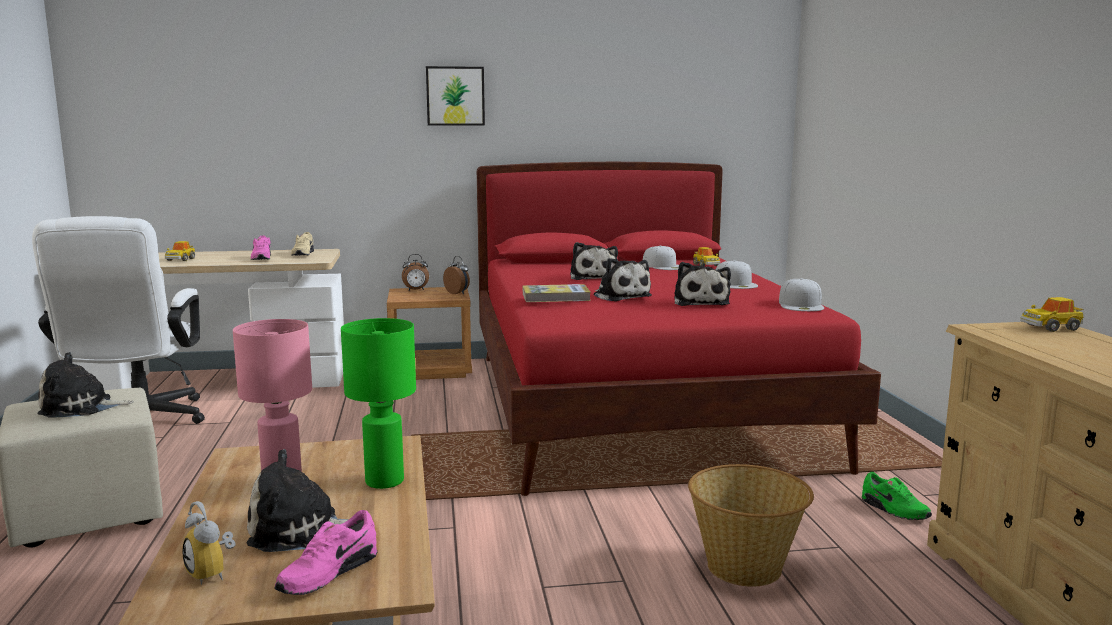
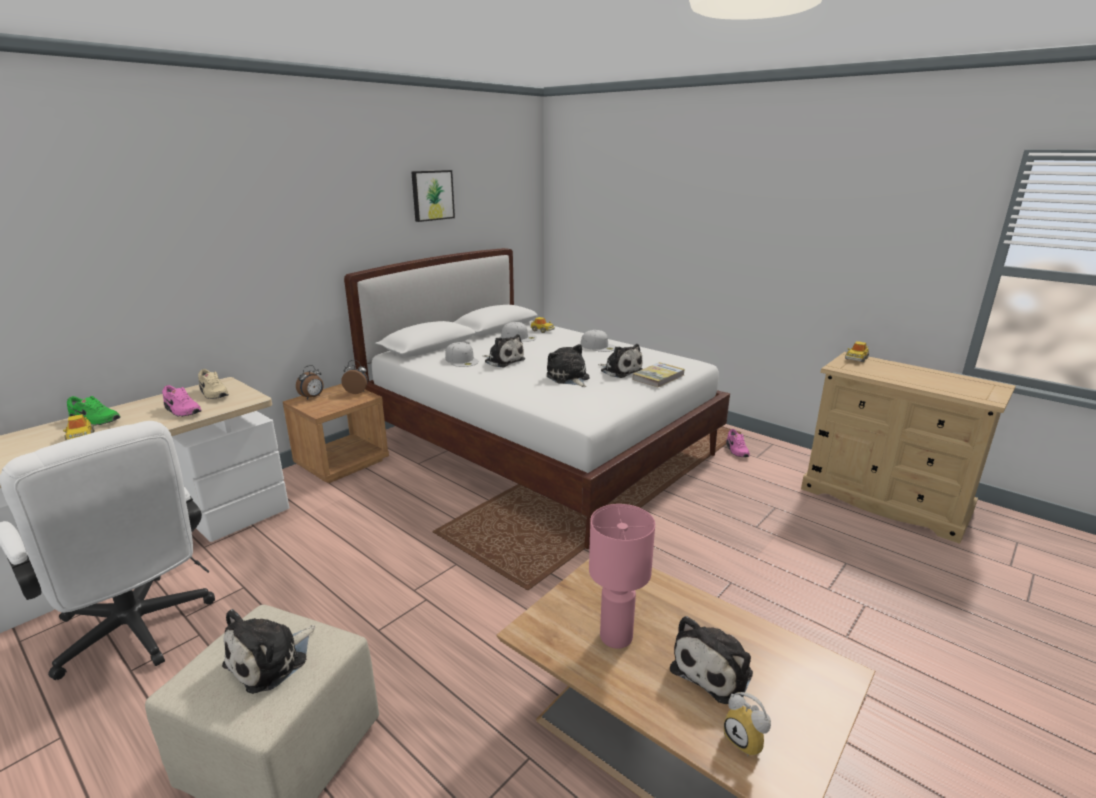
camera: 40 degrees left, 10 degrees up
alarm clock [183,501,236,585] -> alarm clock turned 45 degrees clockwise [724,692,771,756]
pink shoe [274,510,377,595] -> pink shoe moved to [726,429,750,457]
green table lamp [341,318,416,489] -> none
picture [426,66,485,125] -> picture moved to [411,170,455,222]
red bed [477,162,881,496] -> white bed [344,248,730,549]
book [523,284,591,302] -> book moved to [632,362,685,388]
plush toy [594,258,652,301] -> plush toy turned 135 degrees counterclockwise [547,344,590,387]
basket [688,464,814,587] -> none
white cap [779,278,824,311] -> white cap moved to [445,342,479,367]
green shoe [862,472,932,520] -> green shoe moved to [67,396,120,425]

